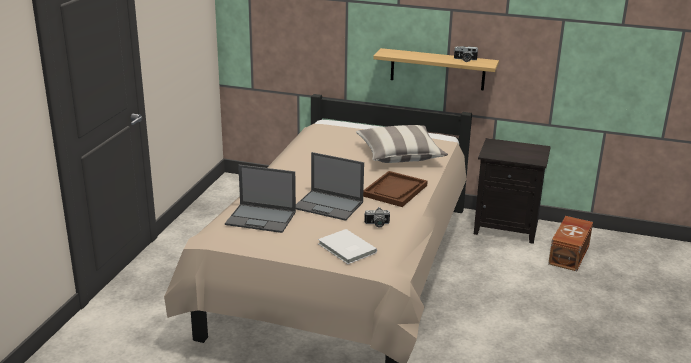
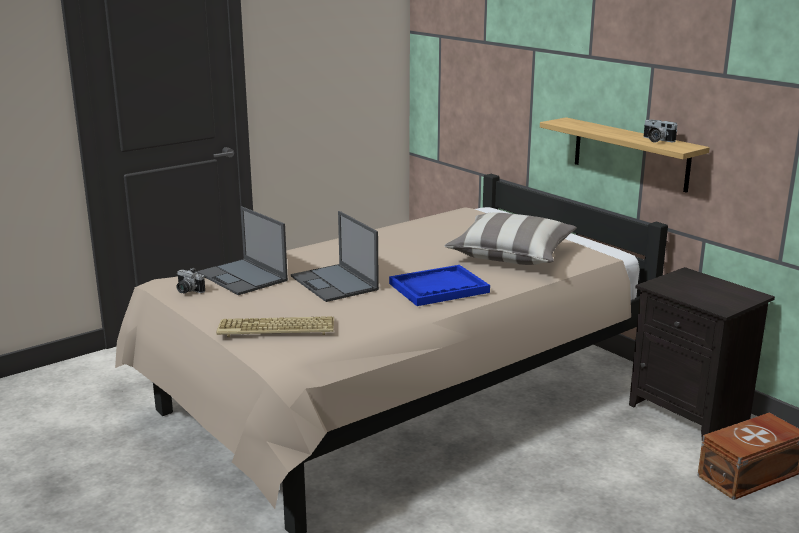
camera: 35 degrees right, 5 degrees down
white book [318,229,377,264] -> keyboard [216,316,334,337]
brown tray [363,171,427,207] -> blue tray [389,265,490,306]
camera [364,207,390,228] -> camera moved to [176,268,205,294]

